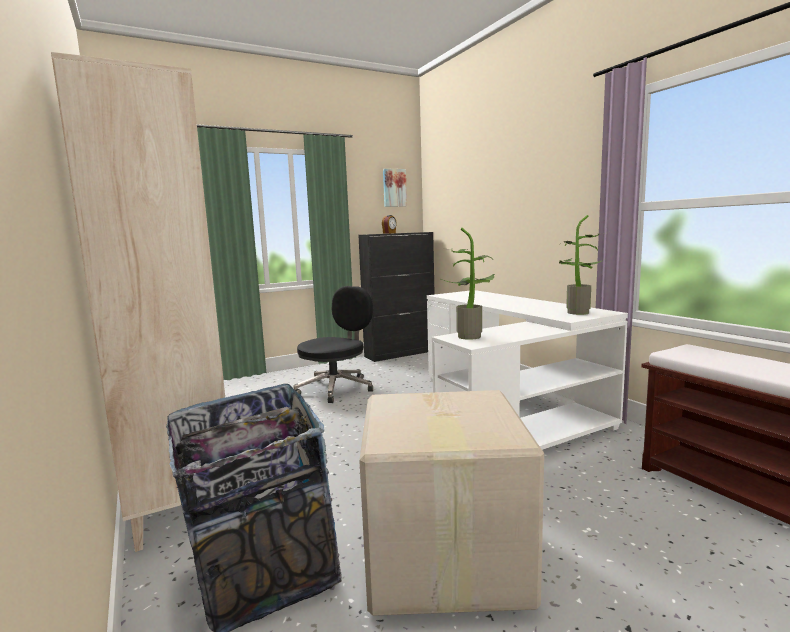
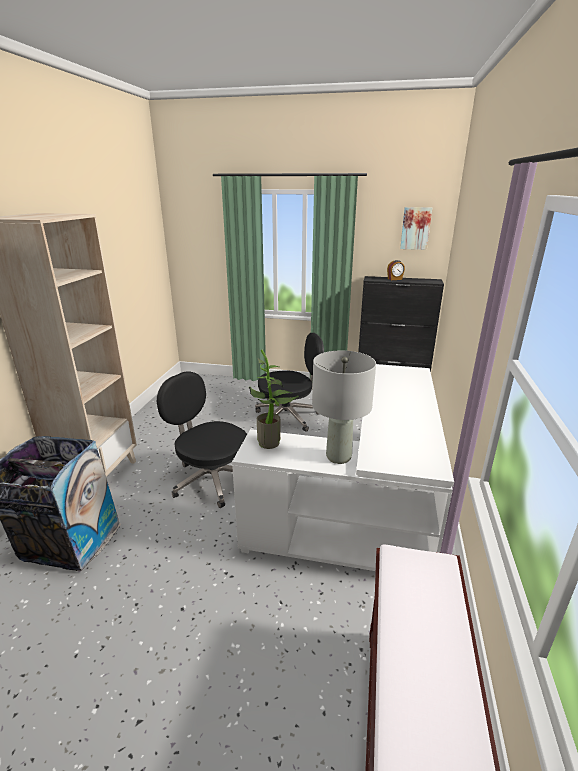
camera: 40 degrees right, 15 degrees up
cardboard box [359,390,544,616] -> none
potted plant [559,215,605,315] -> none
none -> black office chair [157,371,247,508]
none -> grey table lamp [312,350,376,464]

